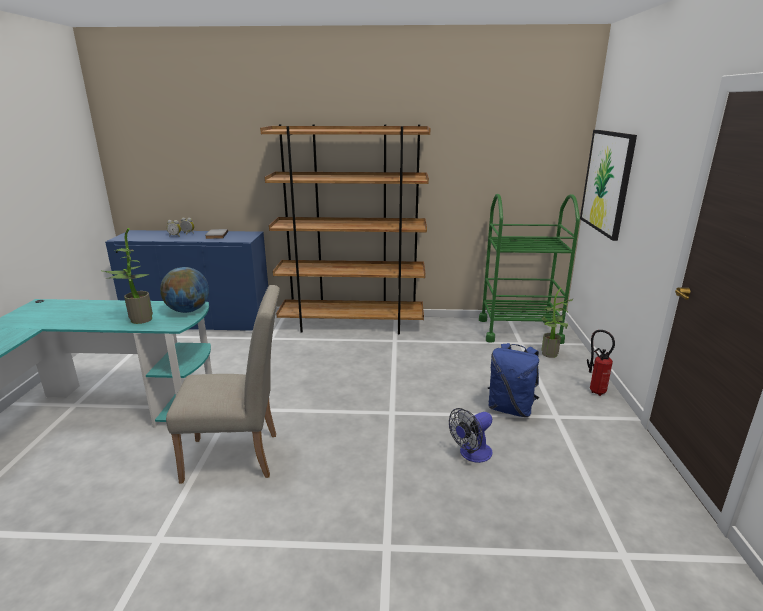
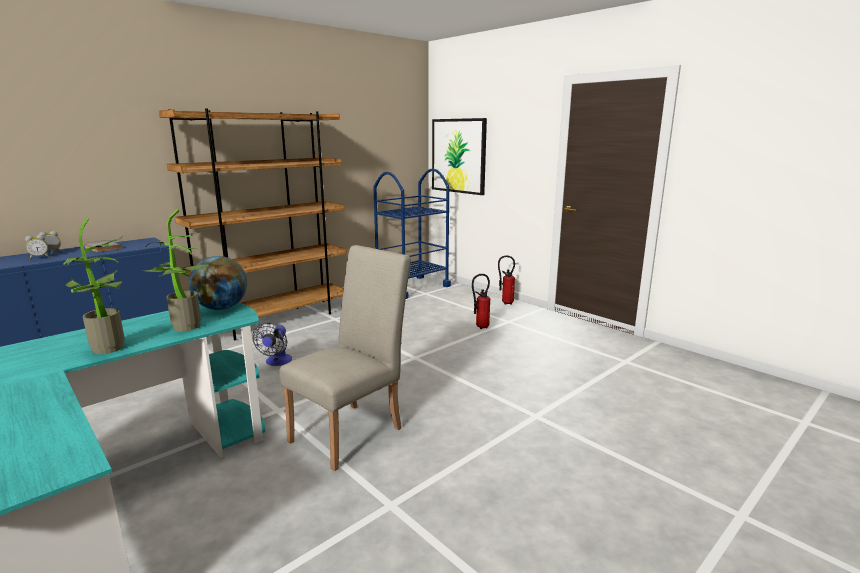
camera: 45 degrees left, 5 degrees down
fan [449,408,493,463] -> fan moved to [252,323,292,366]
green cart [479,194,580,344] -> blue cart [373,168,451,299]
blue backpack [488,343,539,417] -> fire extinguisher [472,274,490,329]
potted plant [541,288,574,358] -> potted plant moved to [63,217,125,354]

